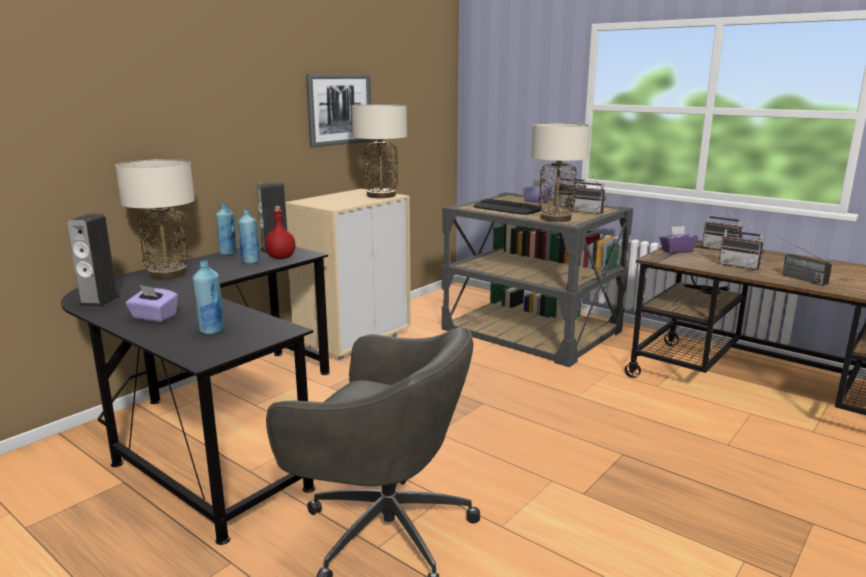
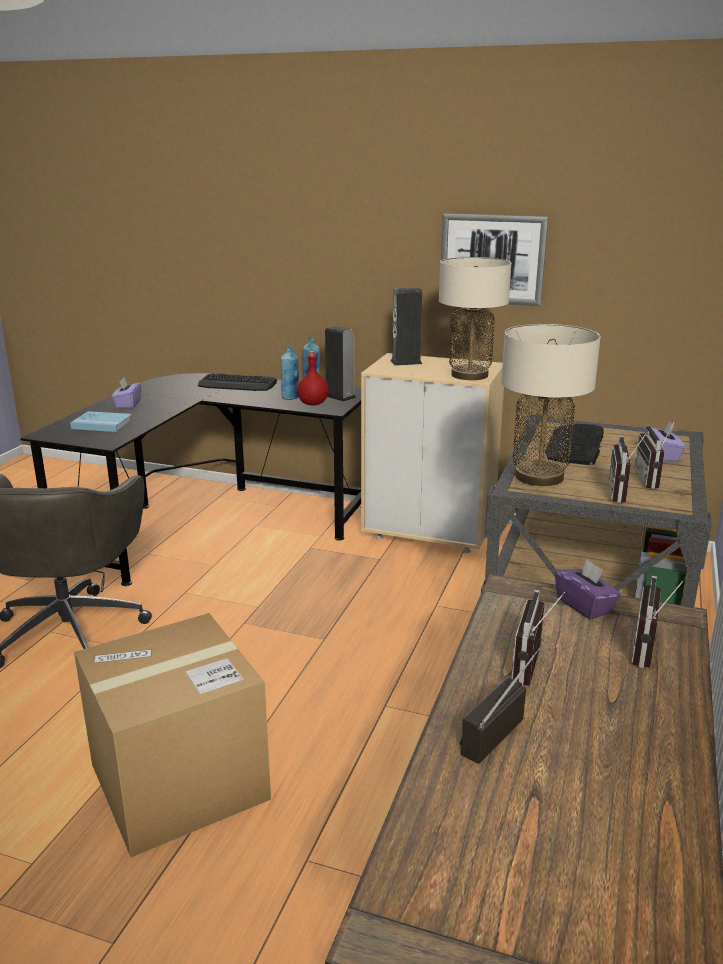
camera: 70 degrees right, 5 degrees up
speaker [67,214,120,308] -> speaker moved to [390,288,422,366]
table lamp [115,159,195,279] -> keyboard [198,374,277,391]
blue bottle [193,260,225,335] -> blue book [70,411,133,432]
none -> cardboard box [74,613,271,858]

